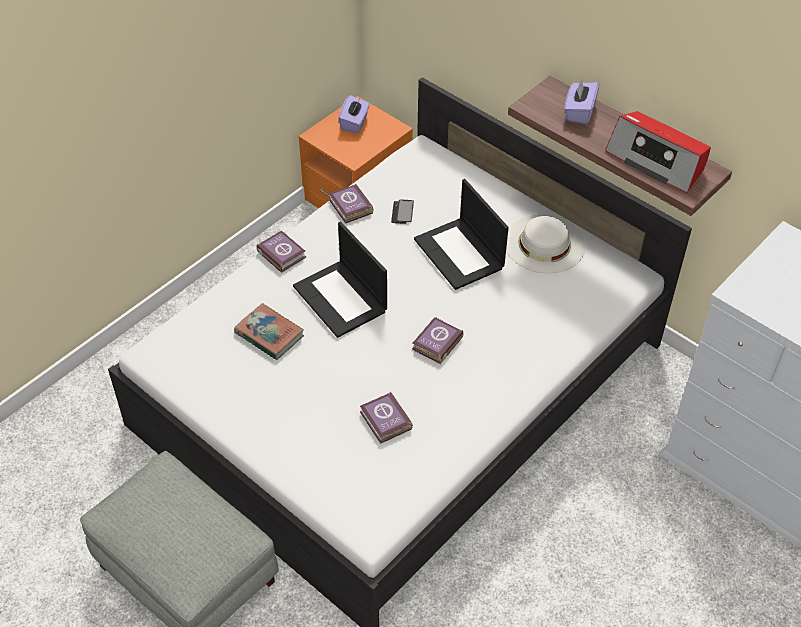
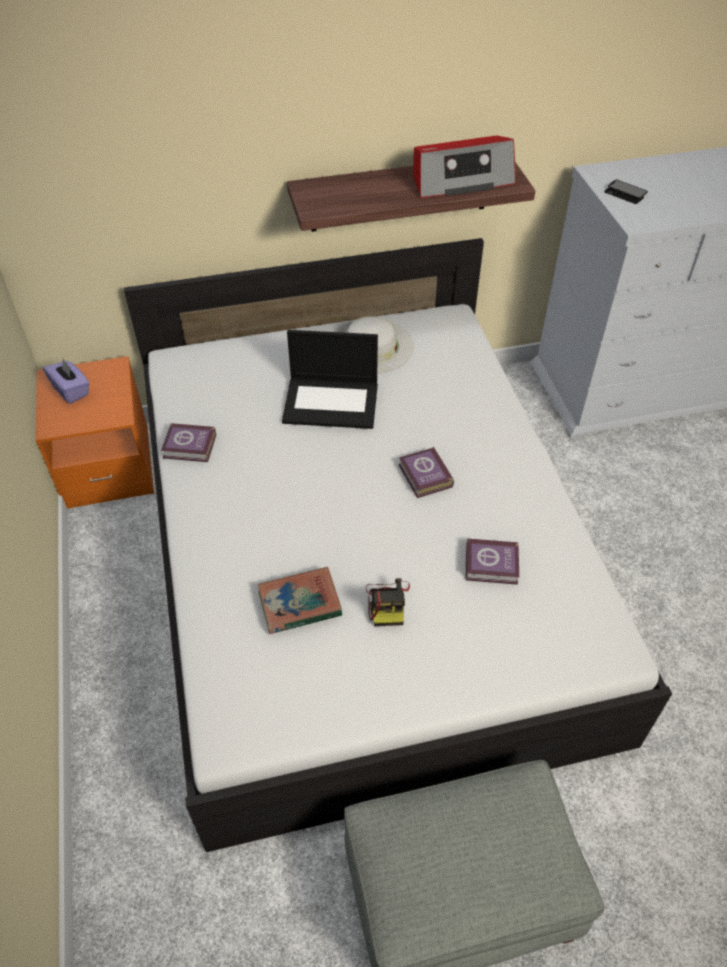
camera: 55 degrees left, 0 degrees up
book [256,230,306,273] -> none
laptop [293,222,387,338] -> none
phone [391,199,414,224] -> phone moved to [604,179,648,204]
purple tissue box [564,78,599,124] -> none
none -> camera [366,578,410,626]

